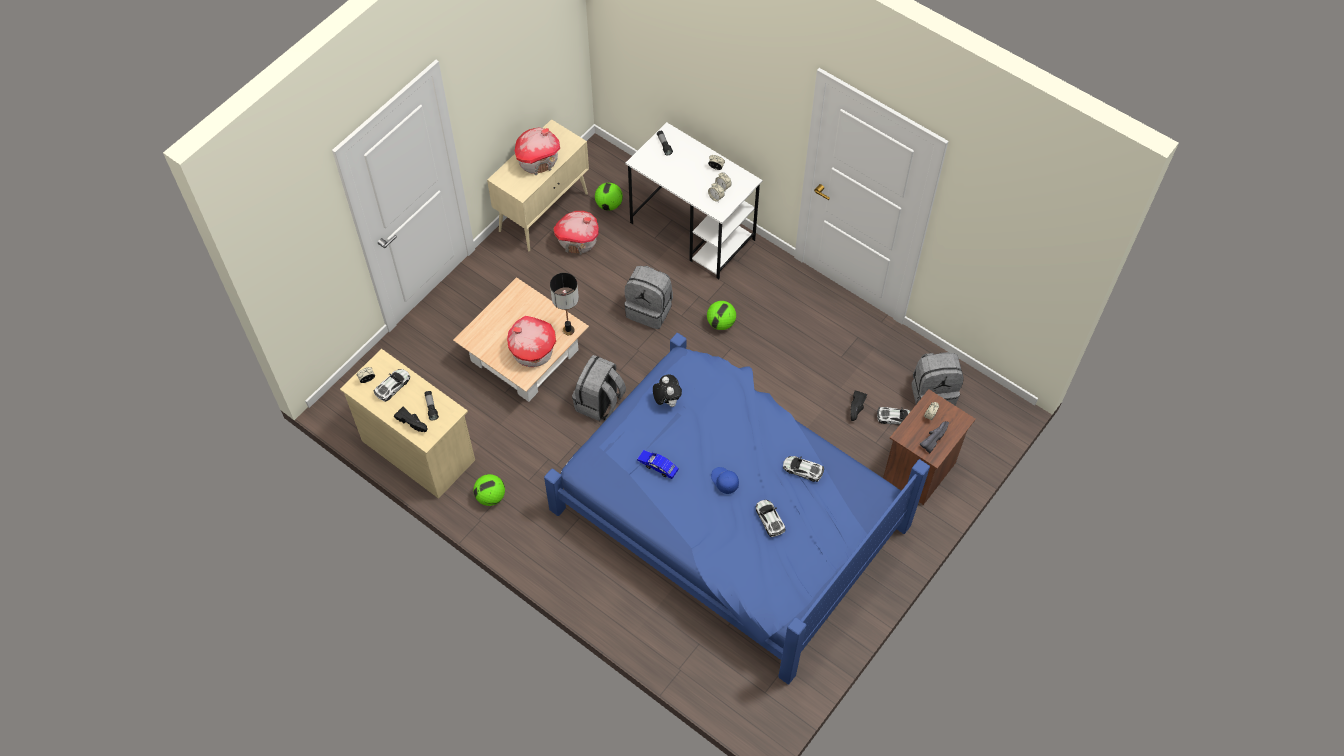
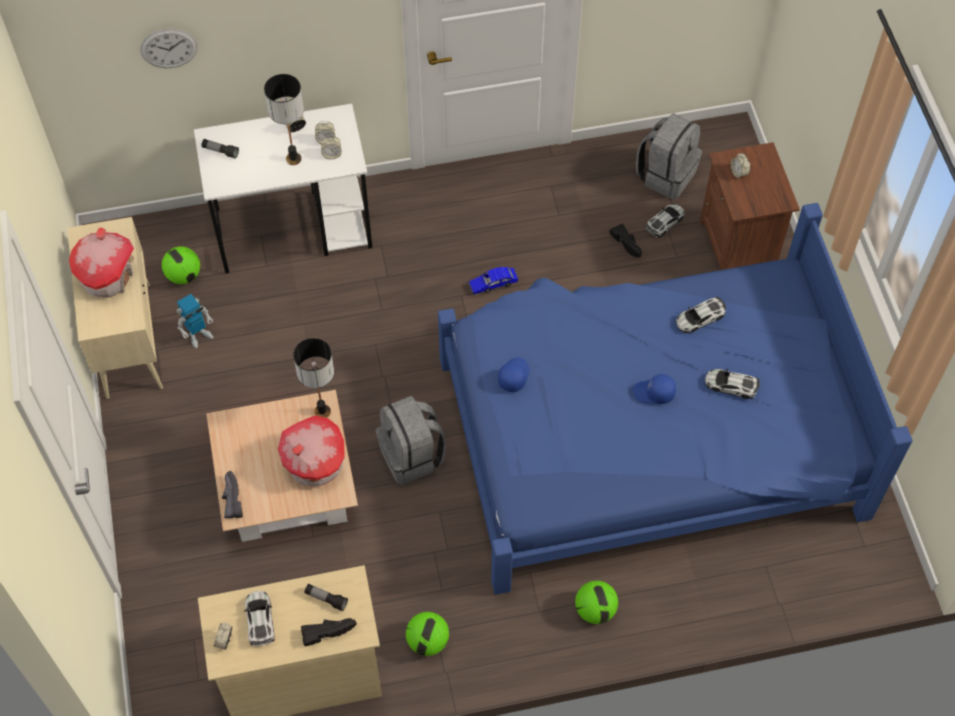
camera: 50 degrees left, 0 degrees up
toy house [553,211,599,255] -> toy robot [177,294,213,348]
grey backpack [624,266,673,329] -> none
blue toy car [637,450,678,479] -> blue toy car moved to [469,267,518,294]
plush toy [653,374,682,407] -> blue cap [498,357,529,392]
football [707,301,736,330] -> football moved to [575,581,618,624]
black shoe [920,421,949,453] -> black shoe moved to [222,471,243,518]
none -> wall clock [140,28,198,68]
none -> table lamp [264,74,304,165]

